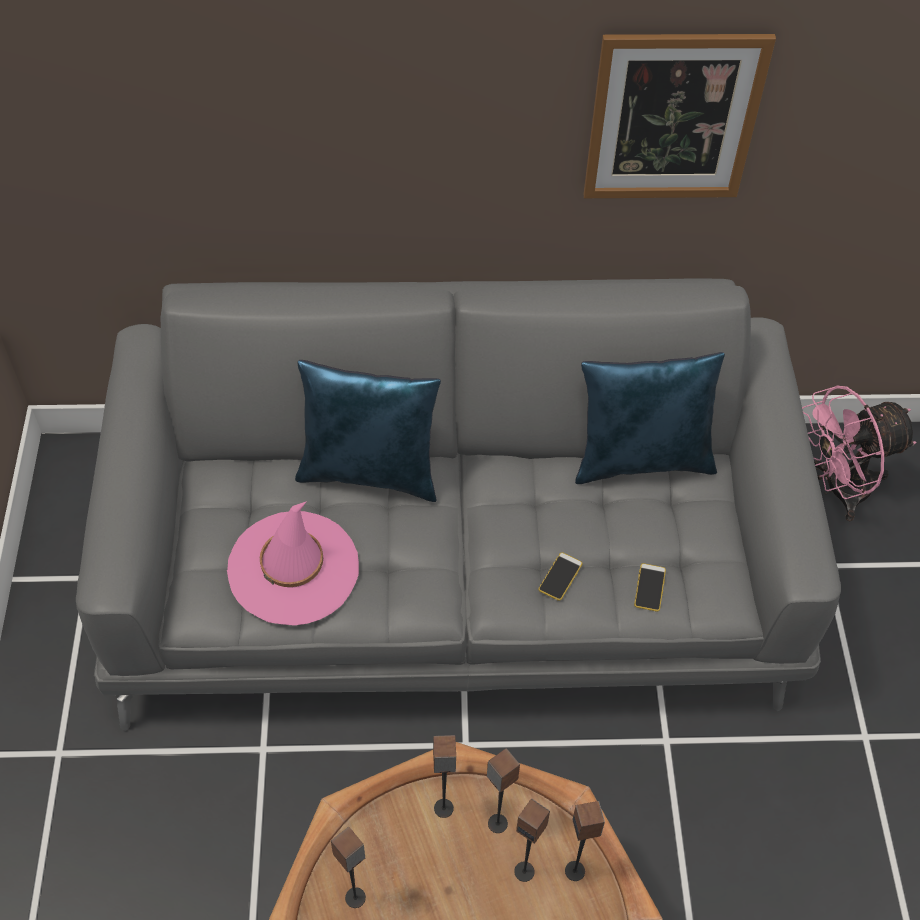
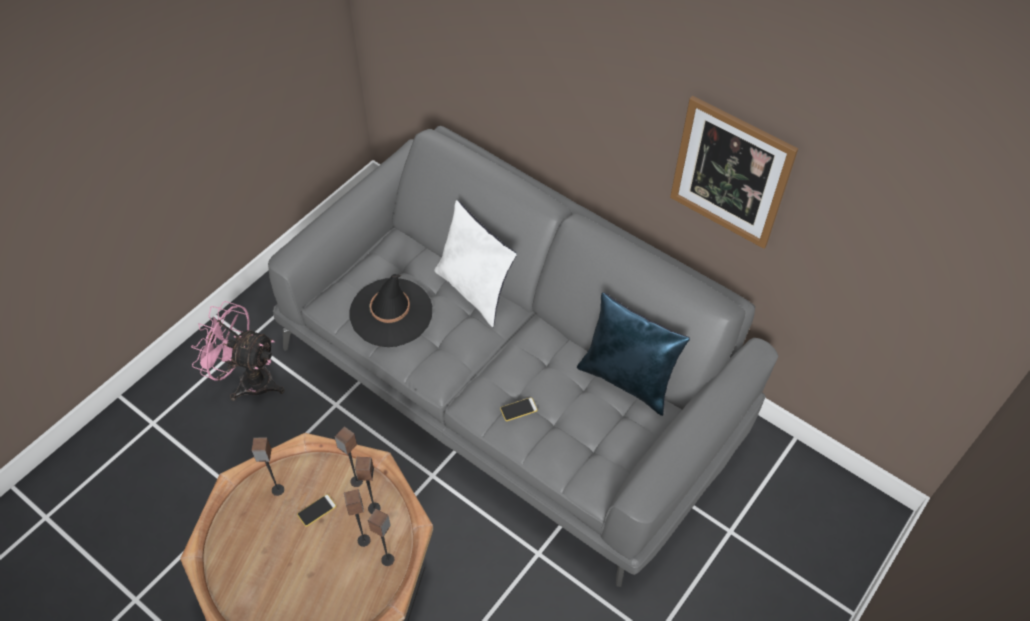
camera: 40 degrees right, 0 degrees up
pink hat [227,501,359,626] -> black hat [349,274,432,347]
blue pillow [295,360,441,502] -> white pillow [434,200,517,327]
phone [634,563,666,612] -> phone moved to [297,494,336,527]
pink fan [802,386,917,521] -> pink fan moved to [191,301,285,401]

